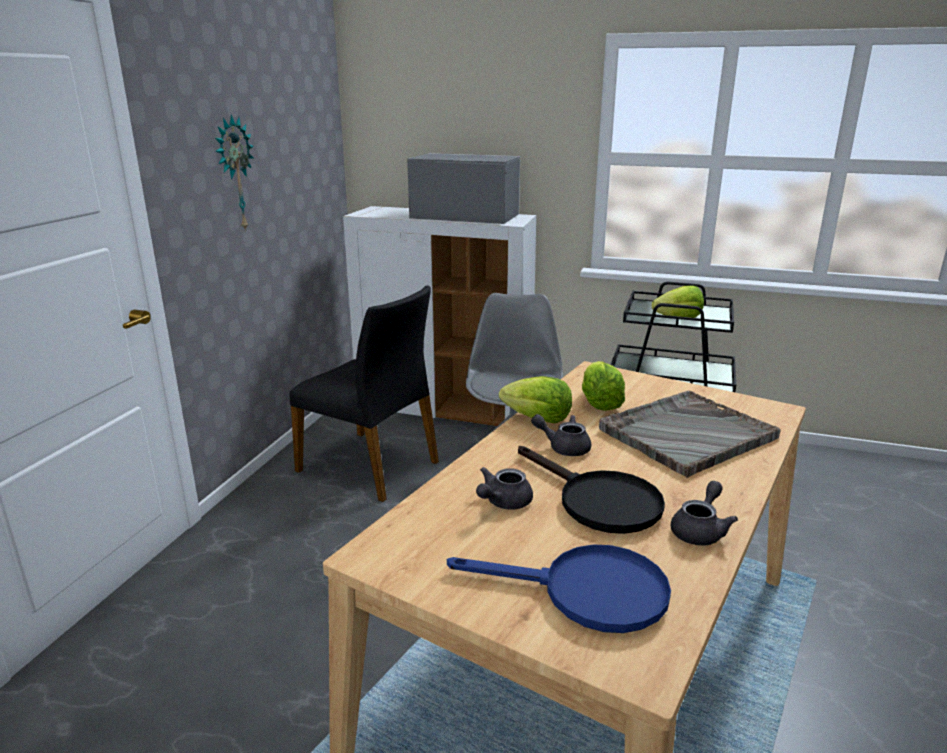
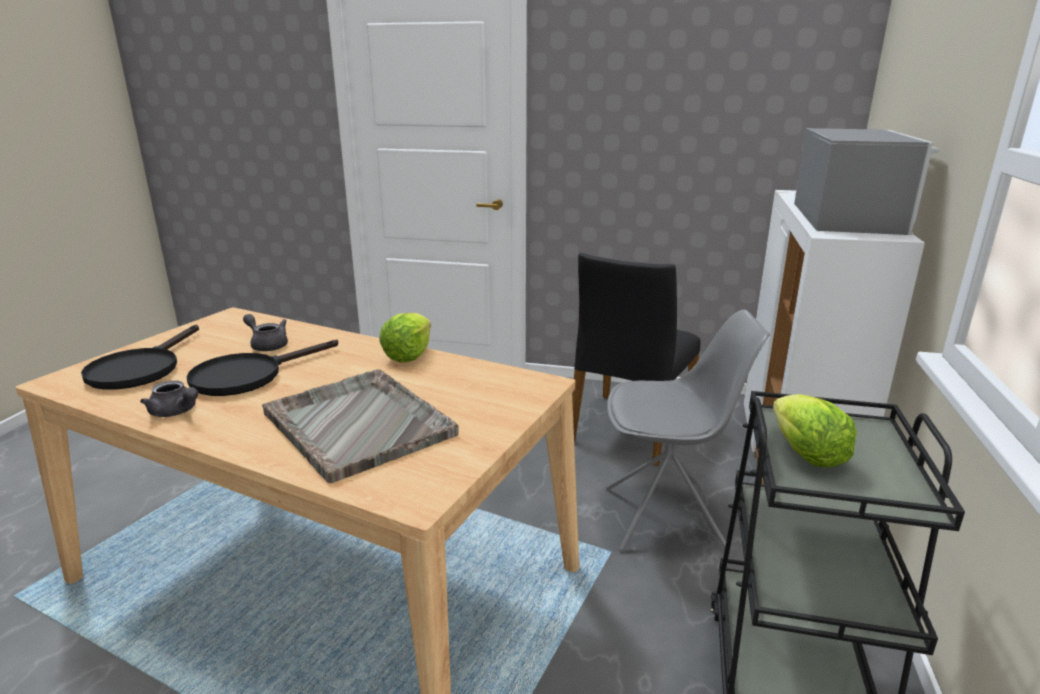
camera: 85 degrees right, 0 degrees up
wall clock [215,114,254,232] -> none
blue frying pan [447,544,671,633] -> black frying pan [81,325,199,390]
grey teapot [531,414,591,456] -> none
lettuce [582,361,625,411] -> none

